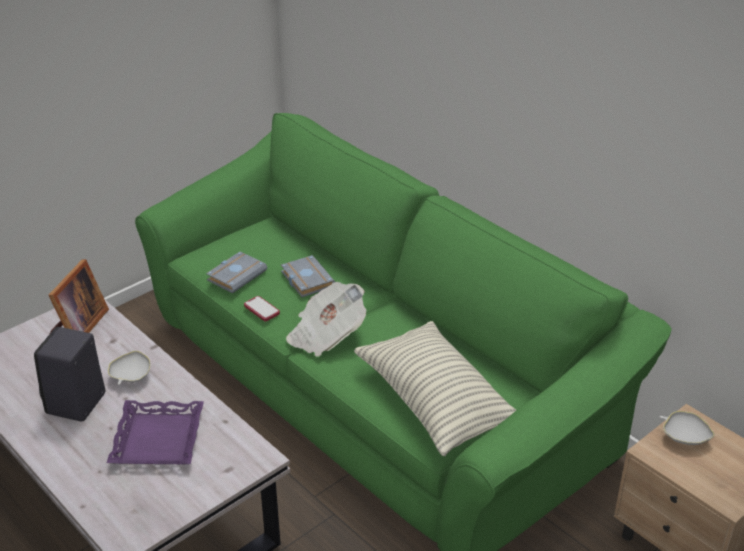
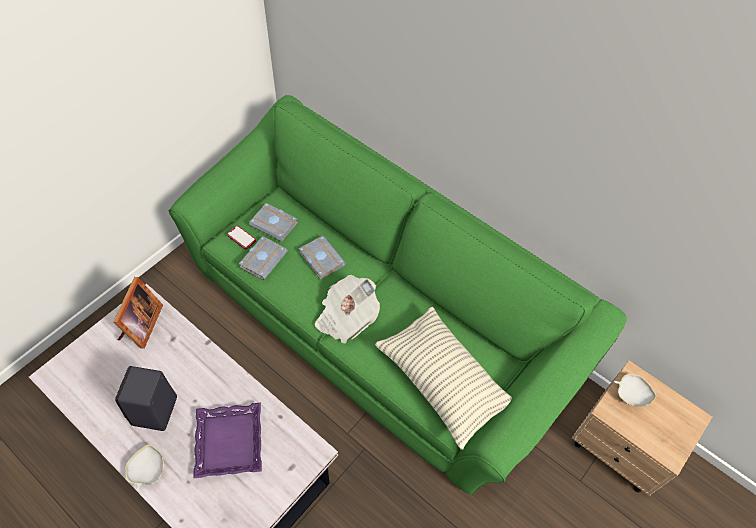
camera: 10 degrees left, 20 degrees up
white bowl [108,351,151,385] -> white bowl moved to [126,445,164,491]
phone [244,296,280,321] -> phone moved to [227,226,256,249]
none -> grey book [249,203,298,242]

